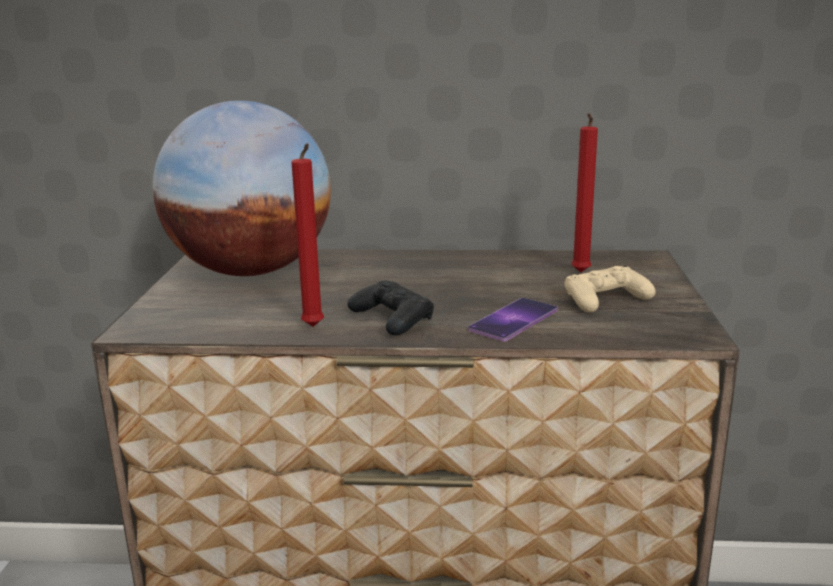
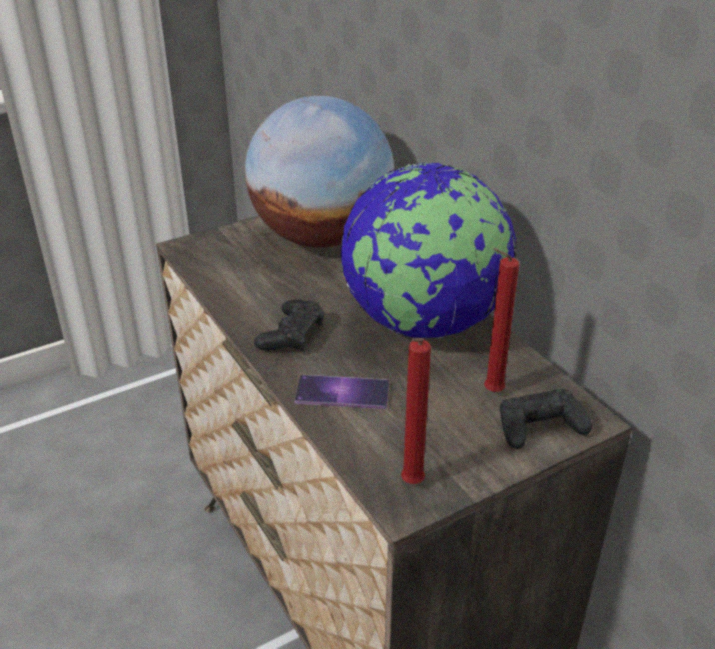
camera: 55 degrees right, 15 degrees up
red candle [291,143,324,327] -> red candle moved to [401,338,431,484]
beige game controller [564,266,656,313] -> none
none -> globe [341,163,516,339]
none -> black game controller [500,389,592,449]

